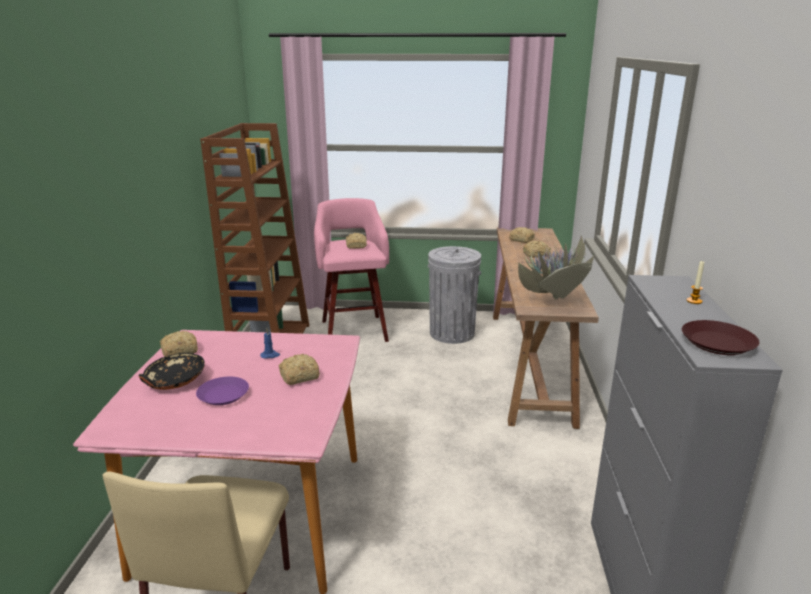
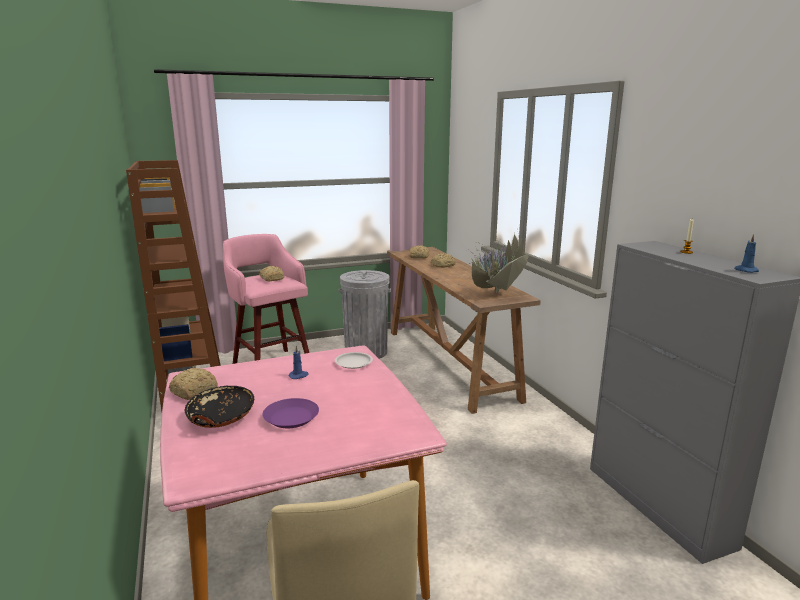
camera: 25 degrees left, 5 degrees down
bread [279,354,320,385] -> none
brown plate [682,320,759,355] -> blue candle [734,234,759,273]
none -> white plate [335,352,373,369]

